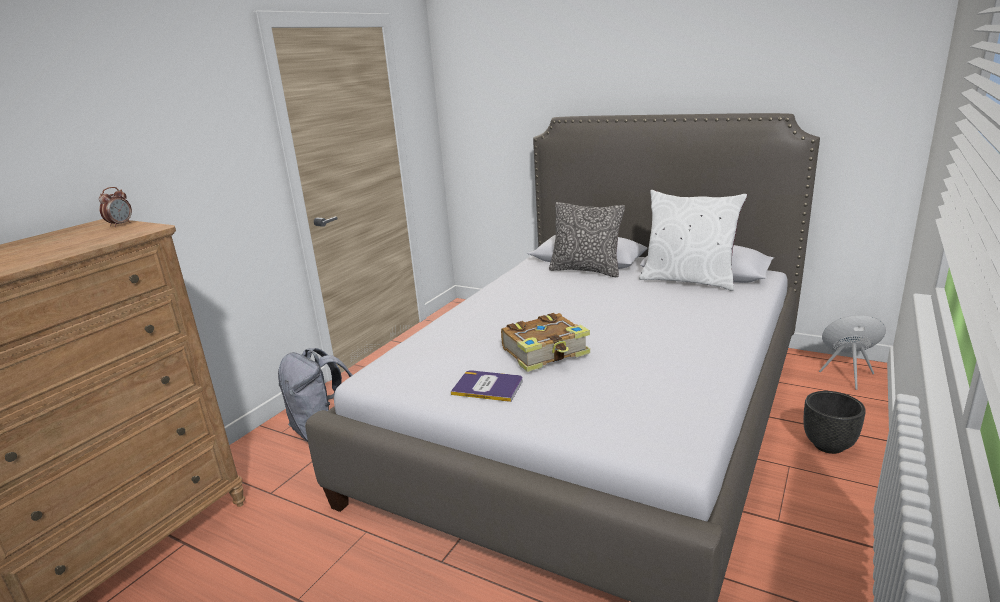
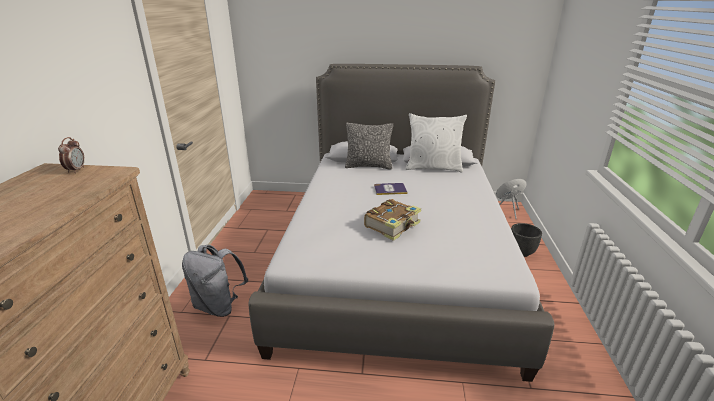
camera: 25 degrees left, 5 degrees up
book [451,370,523,402] -> book moved to [374,183,408,195]

